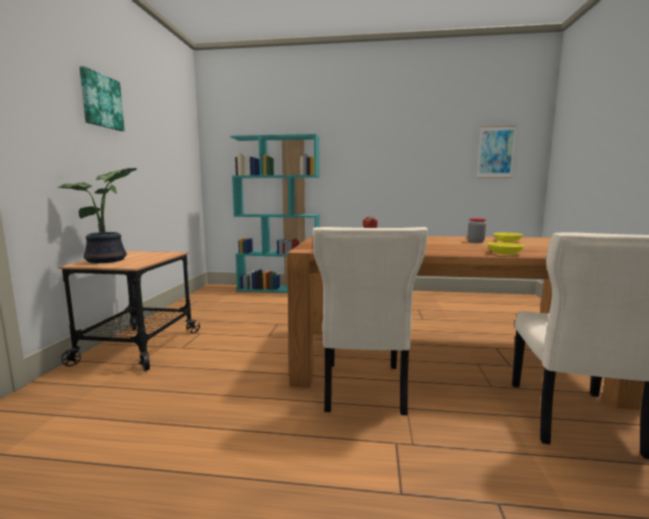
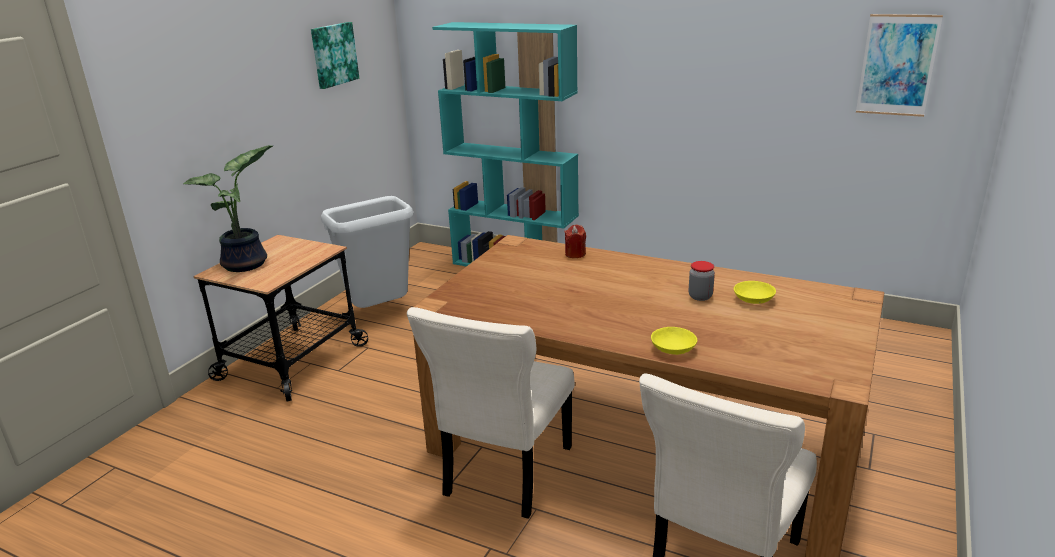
camera: 20 degrees right, 15 degrees up
picture [79,66,125,131] -> picture moved to [311,22,359,89]
none -> grey trash can [321,196,413,308]

